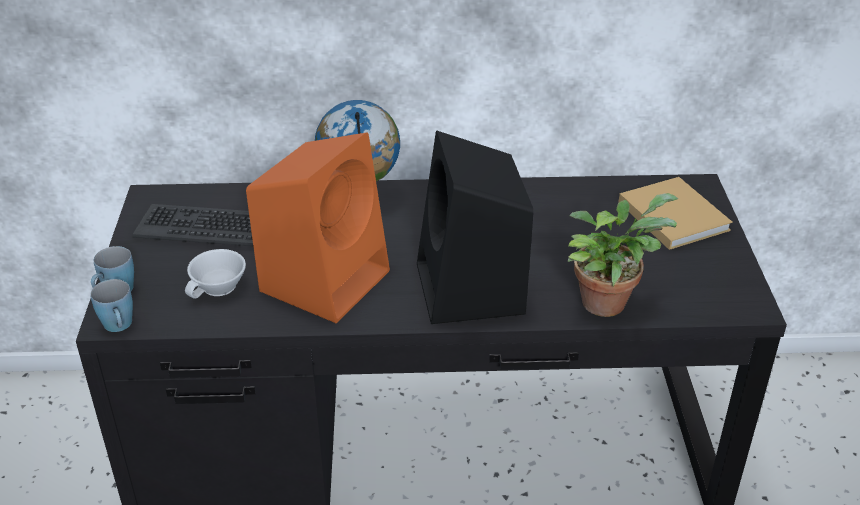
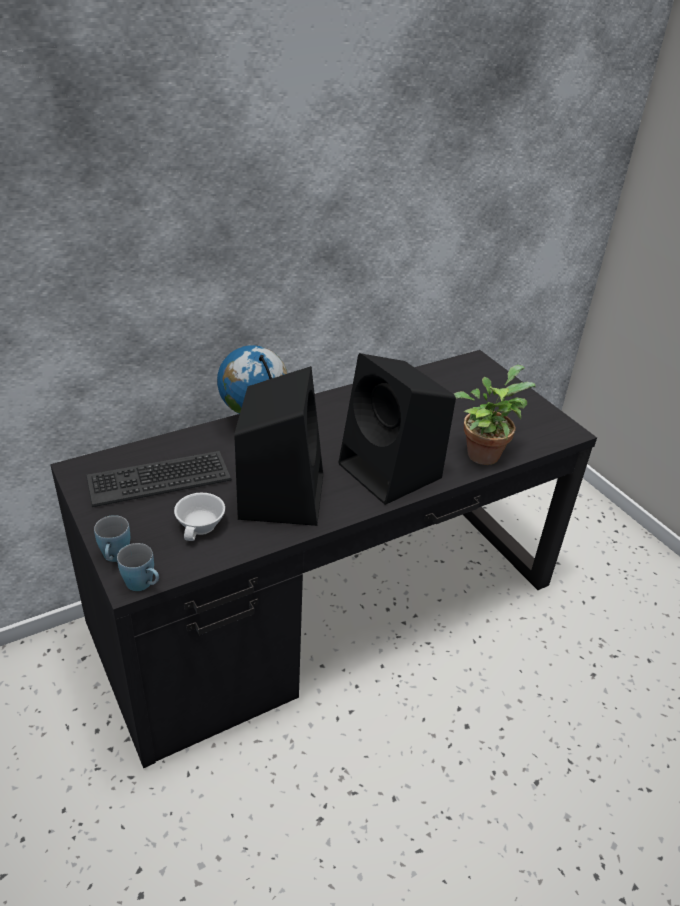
camera: 30 degrees left, 0 degrees up
orange speaker [246,132,390,323] -> black speaker [234,366,323,526]
beige book [619,177,732,250] -> none

